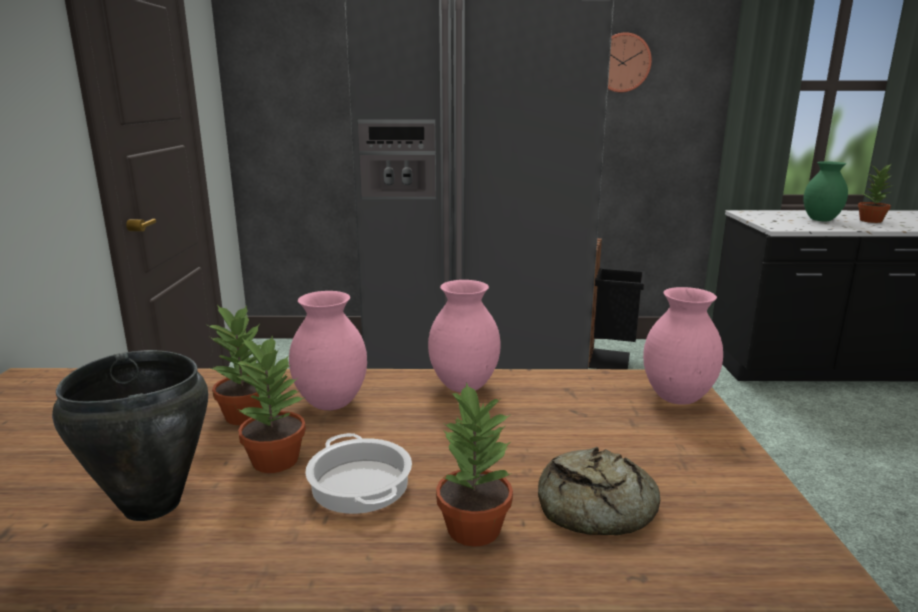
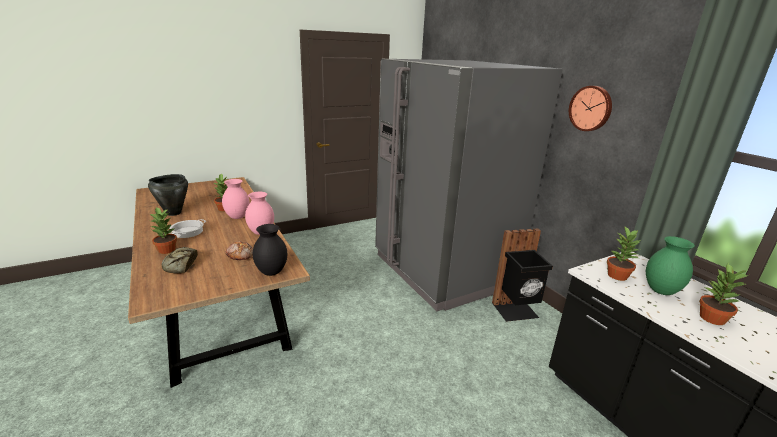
camera: 60 degrees right, 5 degrees up
potted plant [235,335,306,473] -> potted plant moved to [607,227,641,281]
pink vase [643,287,723,405] -> black vase [253,224,287,276]
none -> bread [226,241,253,260]

